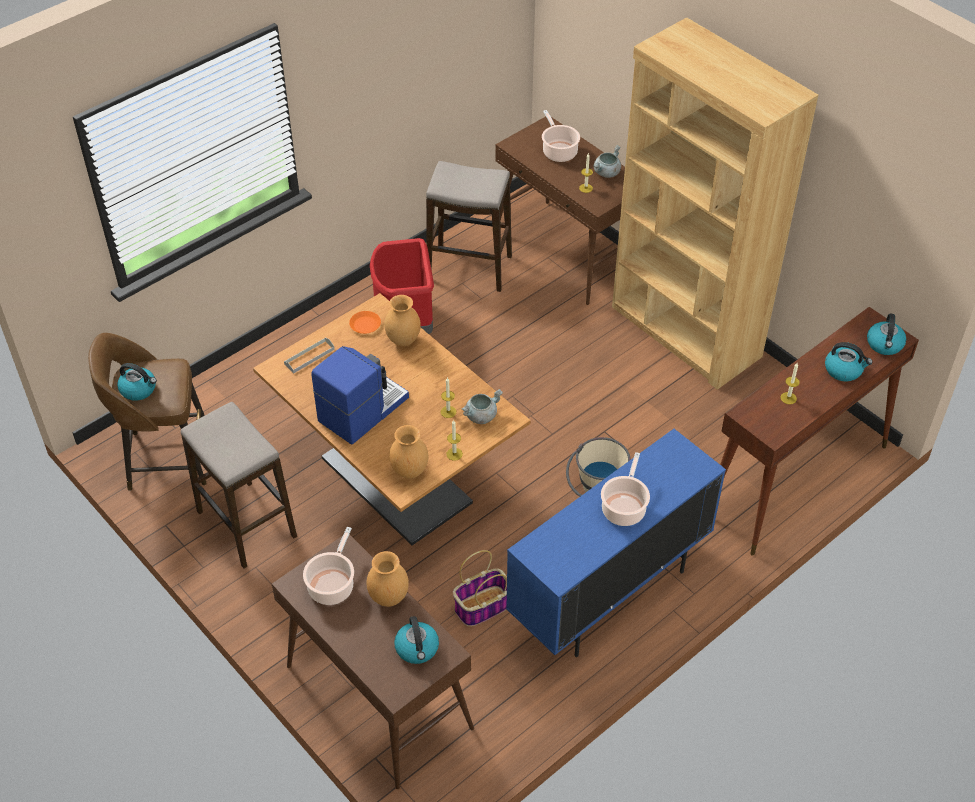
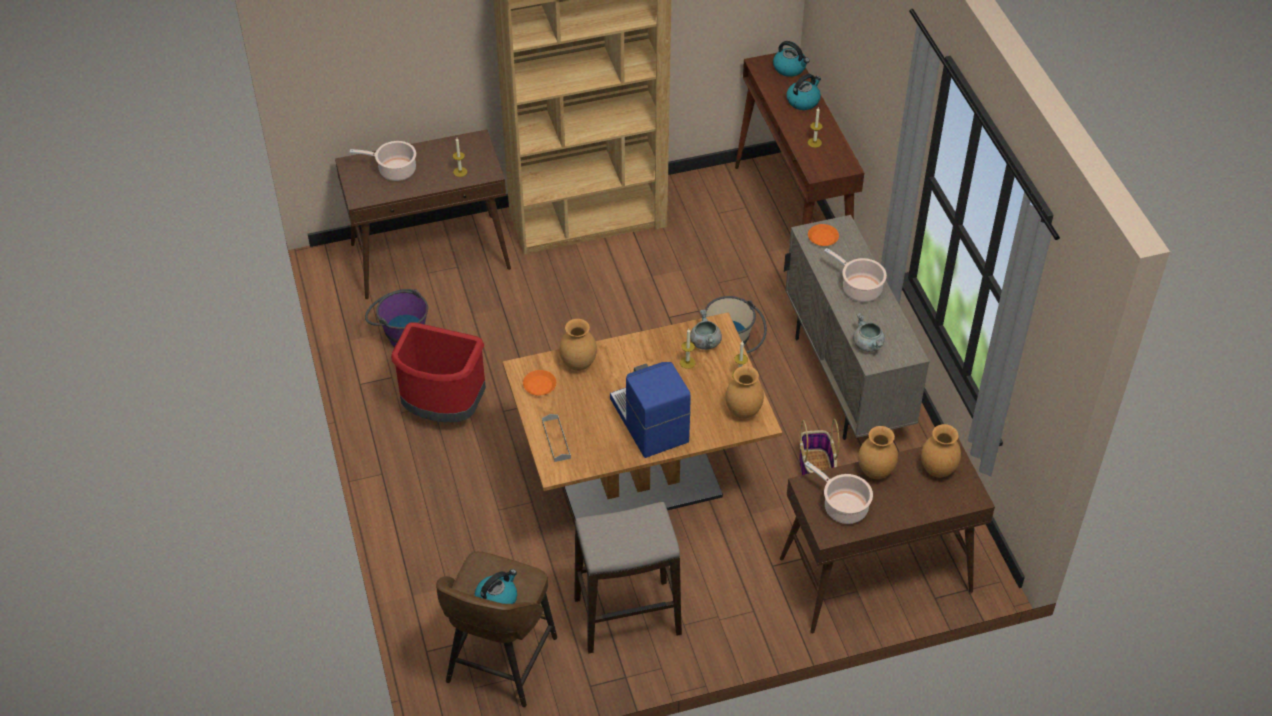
camera: 65 degrees left, 0 degrees up
kettle [394,616,439,664] -> brown vase [921,424,961,478]
stool [426,161,512,292] -> purple bucket [365,289,428,347]
blue cabinet [506,429,726,657] -> beige cabinet [784,215,929,440]
grey cooking pot [593,145,621,178] -> grey cooking pot moved to [853,313,885,352]
none -> orange plate [808,224,839,246]

